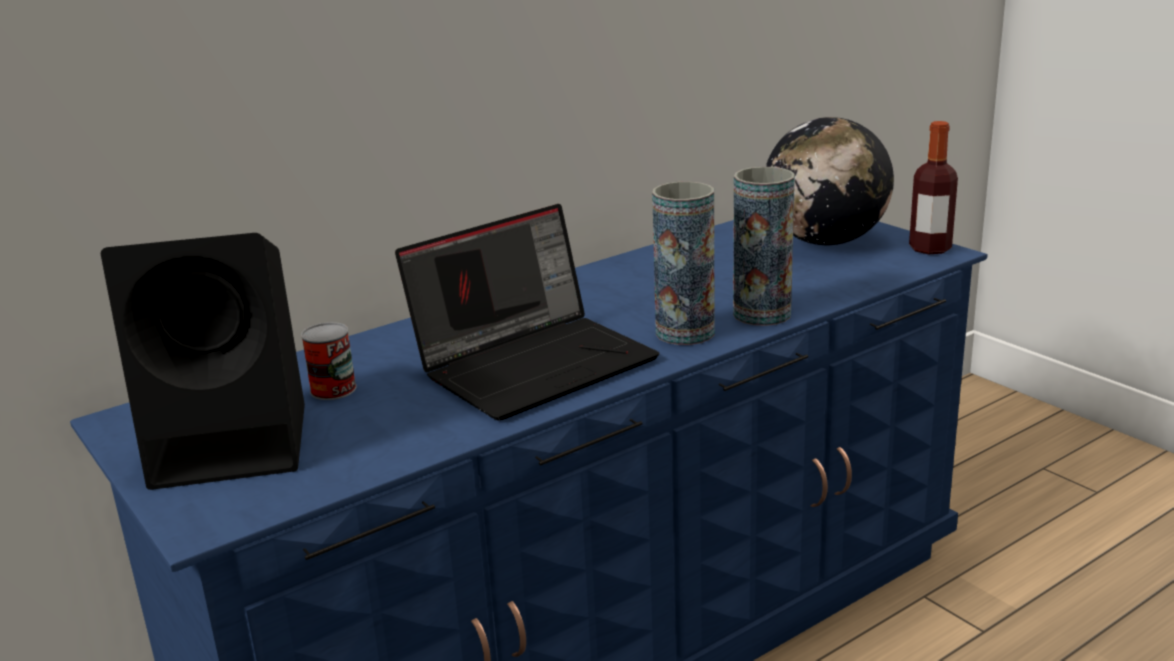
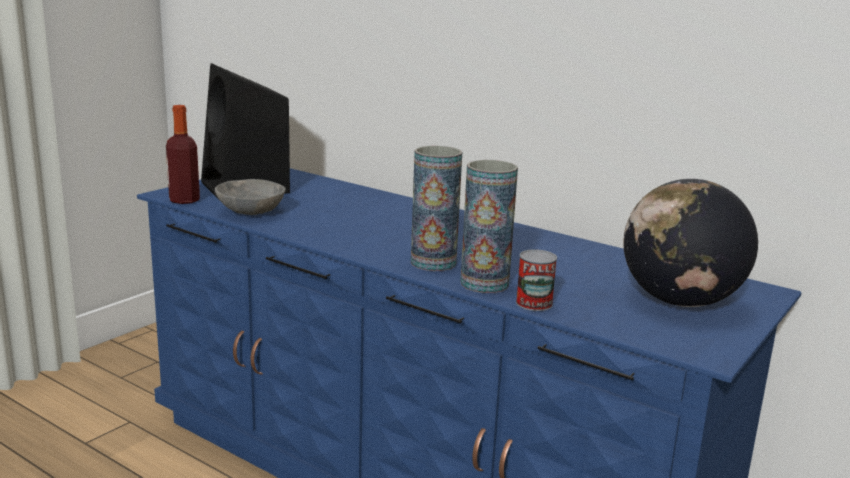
camera: 70 degrees right, 5 degrees down
can [301,322,357,400] -> can moved to [516,249,557,311]
laptop [395,204,660,421] -> none
bottle [909,121,958,254] -> bottle moved to [166,105,200,204]
none -> grey bowl [215,179,286,215]

